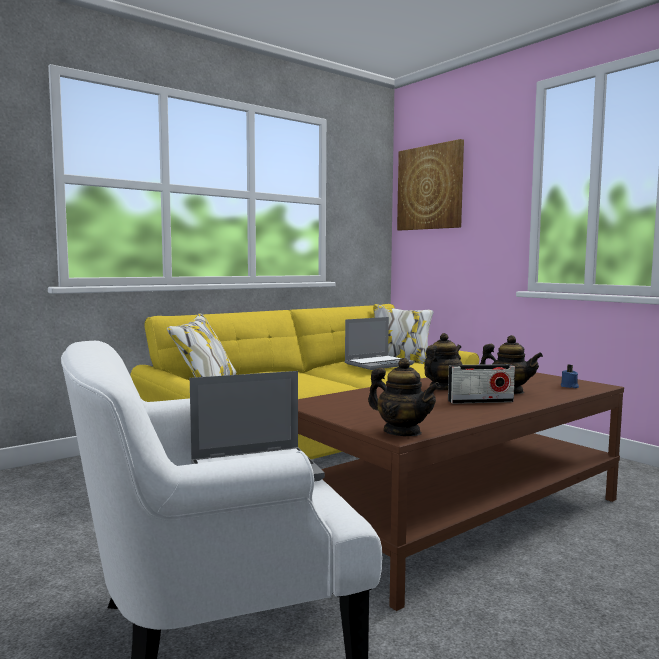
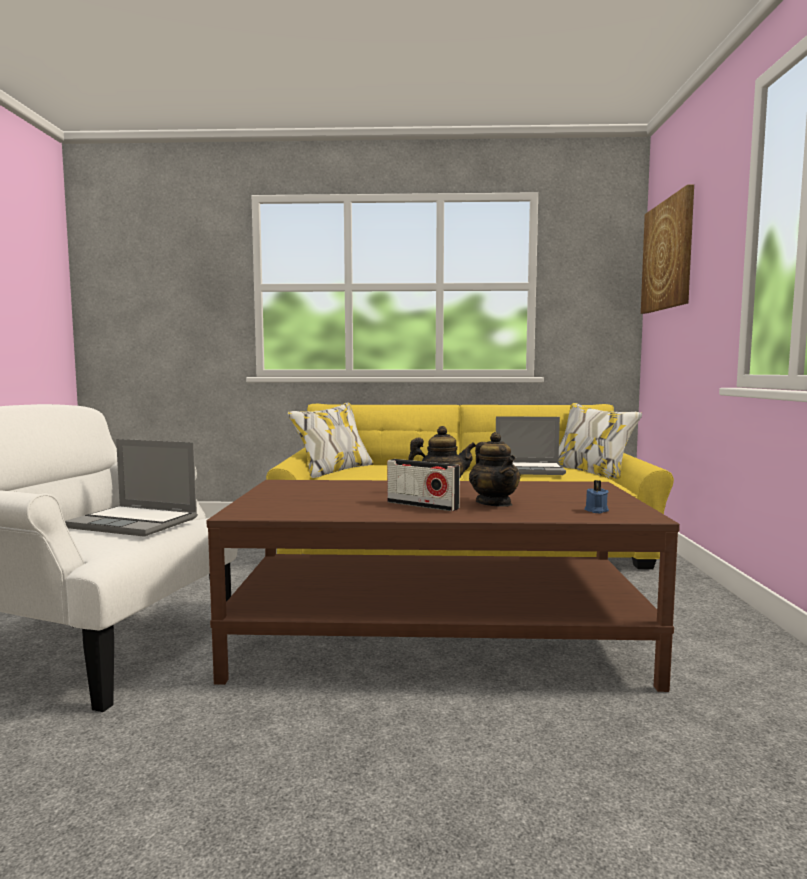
camera: 40 degrees right, 0 degrees up
teapot [368,358,440,436] -> none

